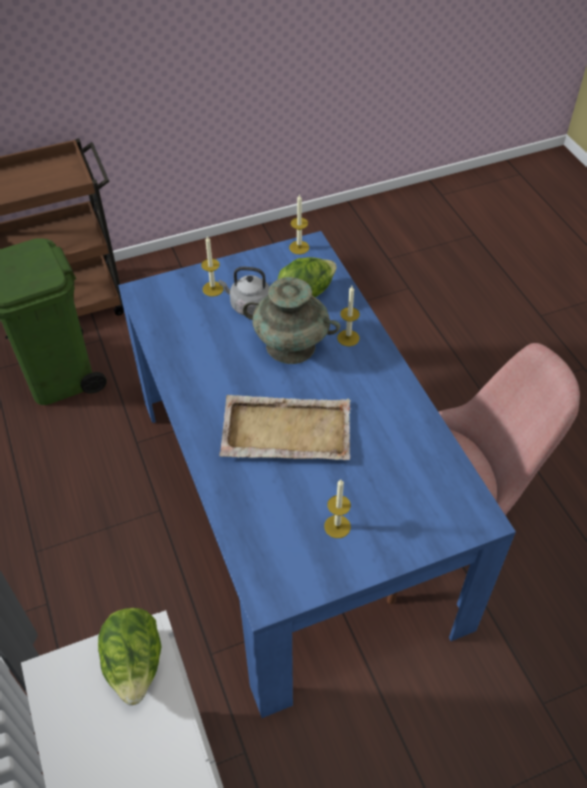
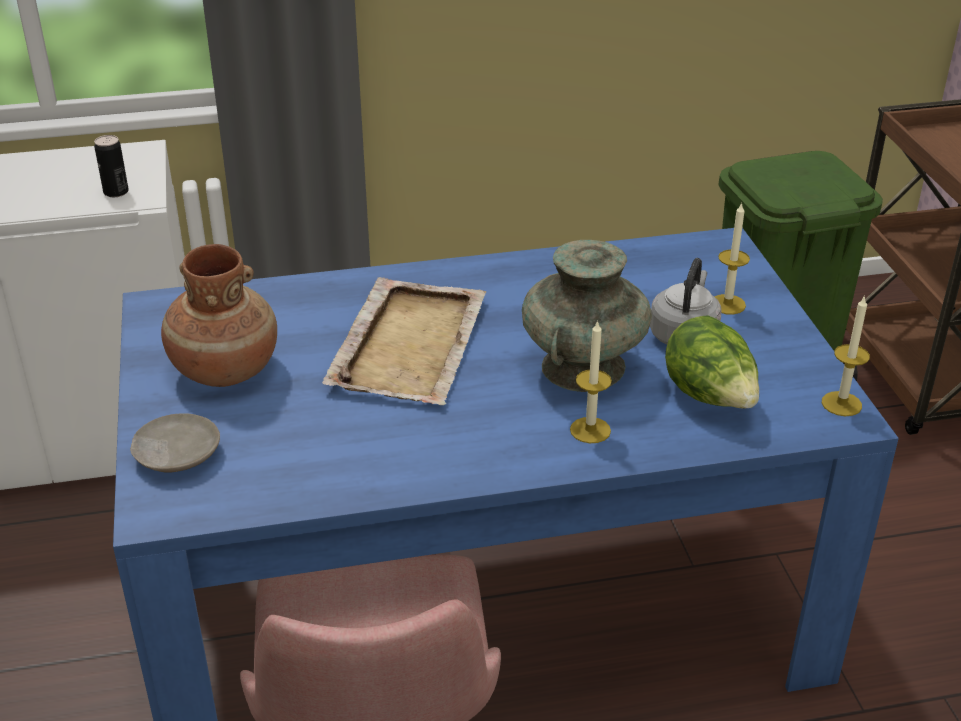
camera: 100 degrees right, 15 degrees down
lettuce [98,608,161,705] -> can [94,135,129,197]
candle [324,479,351,538] -> brown vase [161,244,277,387]
none -> beige plate [130,413,220,473]

